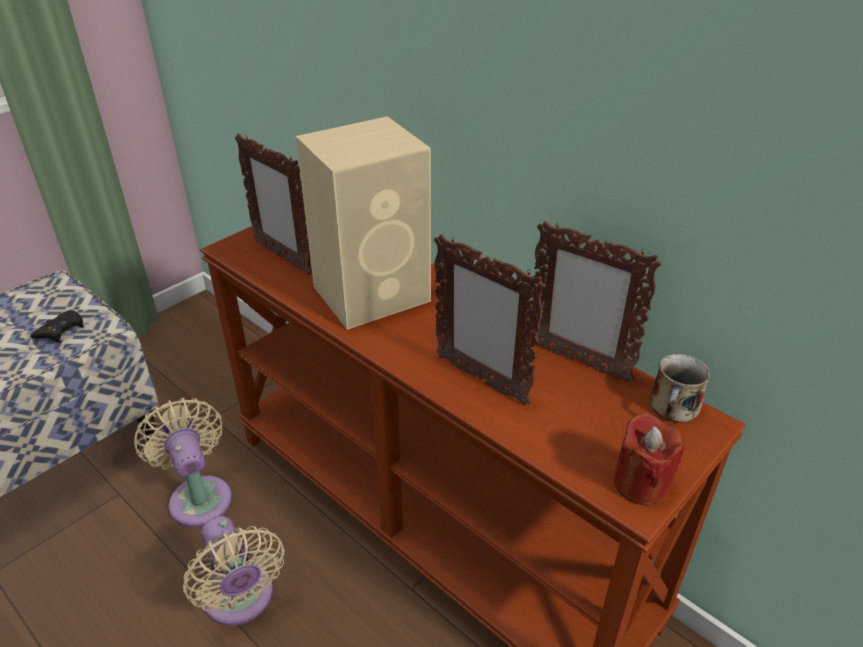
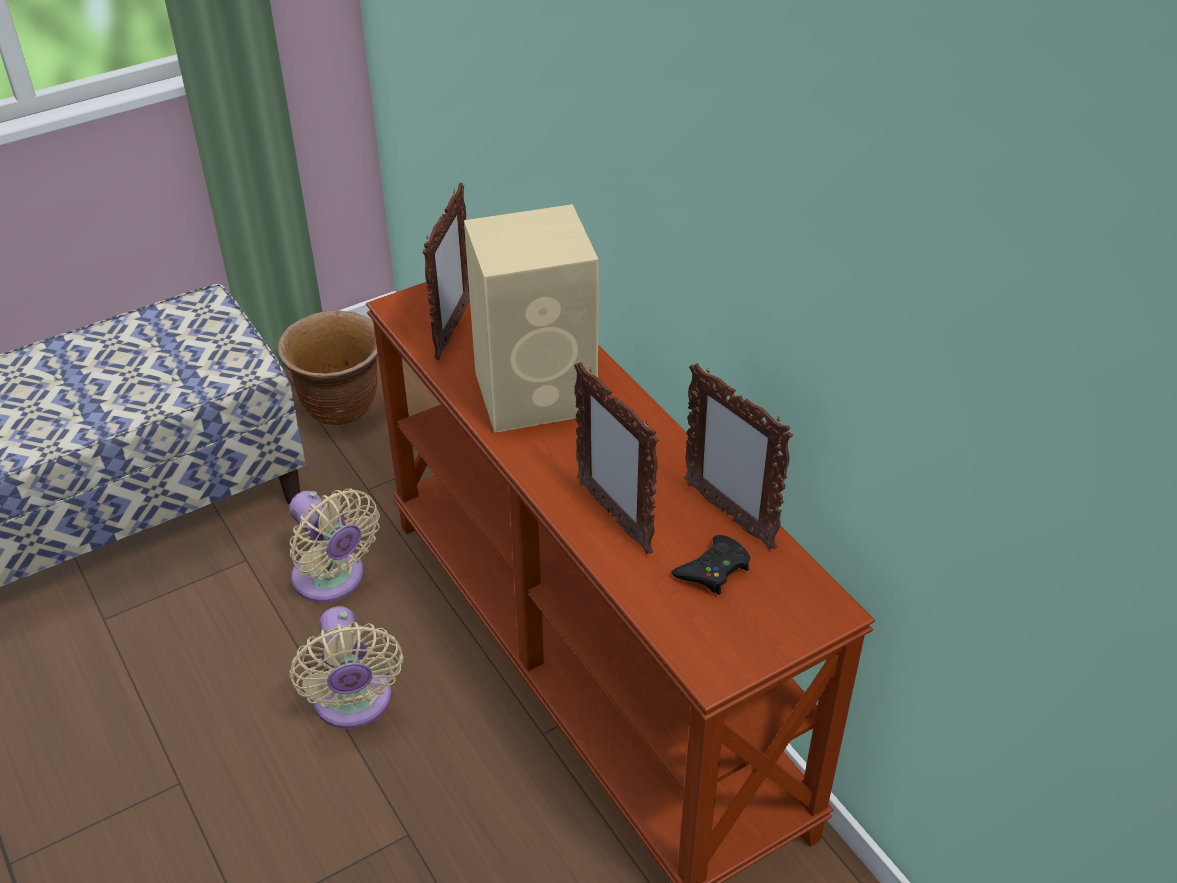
camera: 15 degrees right, 5 degrees up
black game controller [30,310,84,343] -> black game controller moved to [671,535,750,595]
beige fan [134,398,232,527] -> beige fan turned 150 degrees clockwise [289,488,380,603]
picture frame [235,133,312,275] -> picture frame turned 135 degrees counterclockwise [423,183,470,360]
red candle [614,413,684,506] -> none
mug [649,354,710,423] -> none
none -> brown planter [278,311,378,425]

